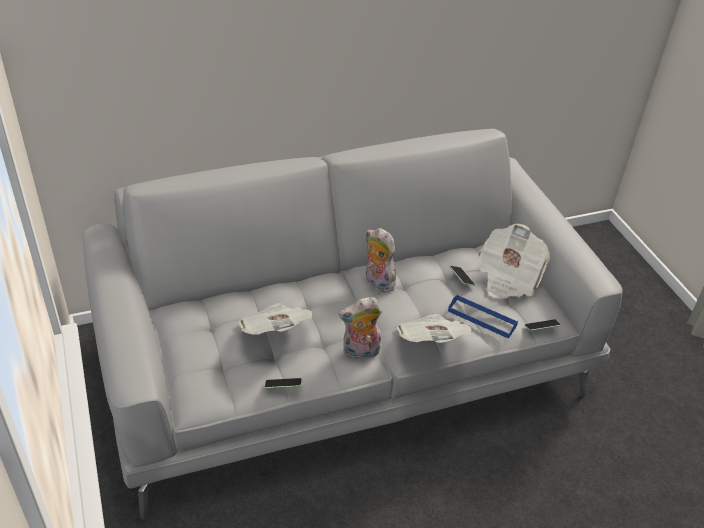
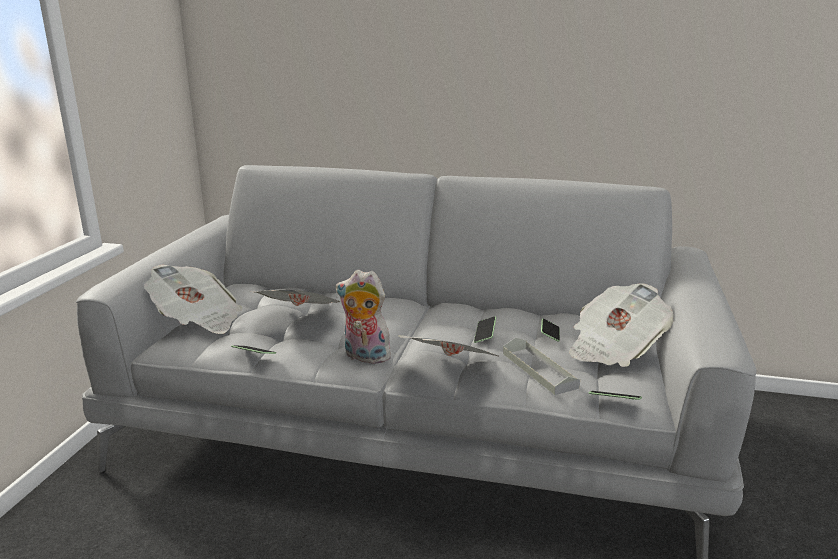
camera: 35 degrees right, 20 degrees down
plush toy [365,228,396,293] -> none
blue tray [448,295,518,339] -> grey tray [503,337,580,395]
none -> newspaper [144,265,242,334]
none -> phone [474,316,496,343]

